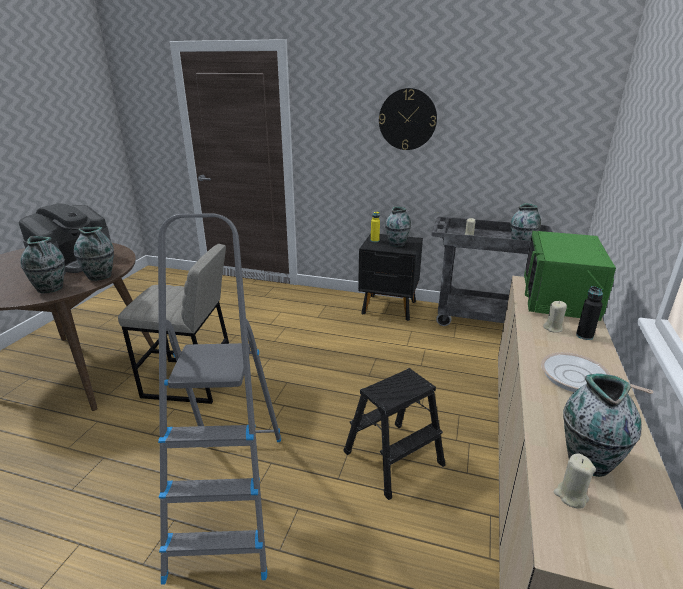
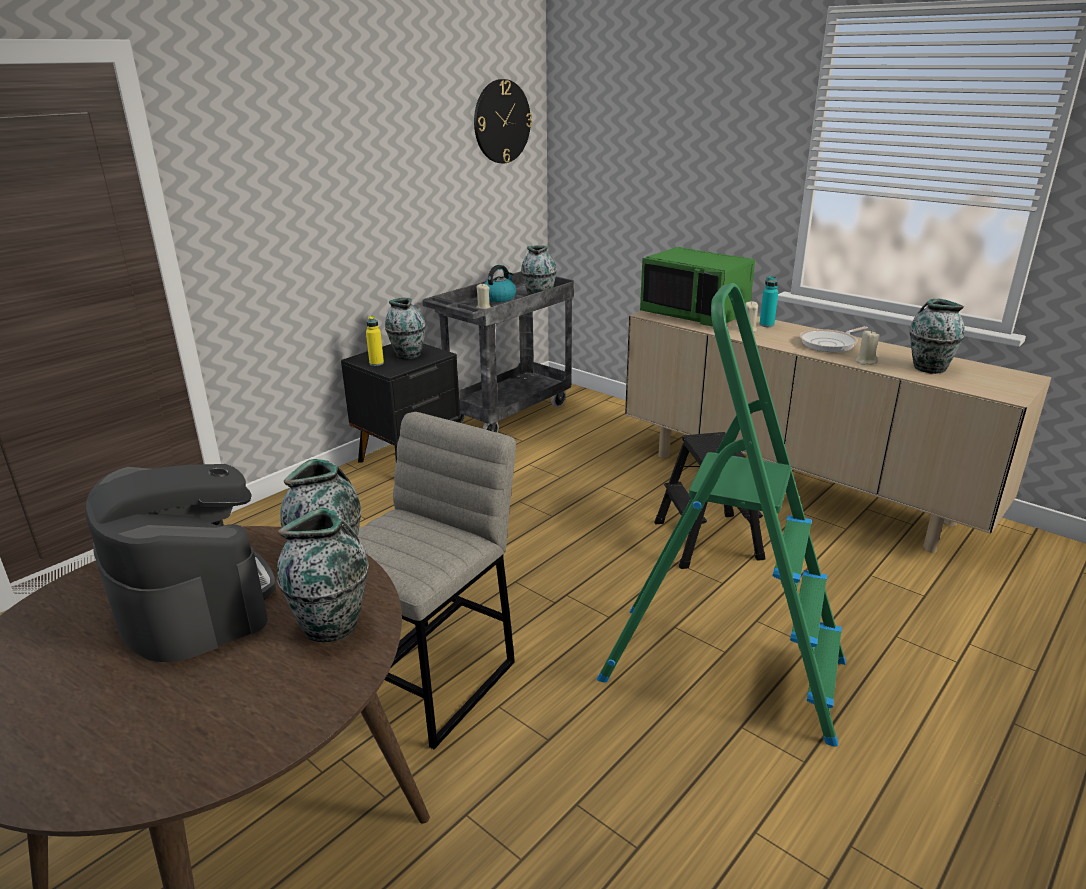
camera: 65 degrees left, 0 degrees up
grey step ladder [158,214,281,585] -> green step ladder [597,283,846,747]
wall clock [379,88,437,150] -> wall clock moved to [474,79,532,163]
beige candle [554,453,596,509] -> beige candle moved to [856,330,880,365]
black bottle [576,286,603,340] -> turquoise bottle [759,277,778,327]
none -> kettle [484,265,516,302]

